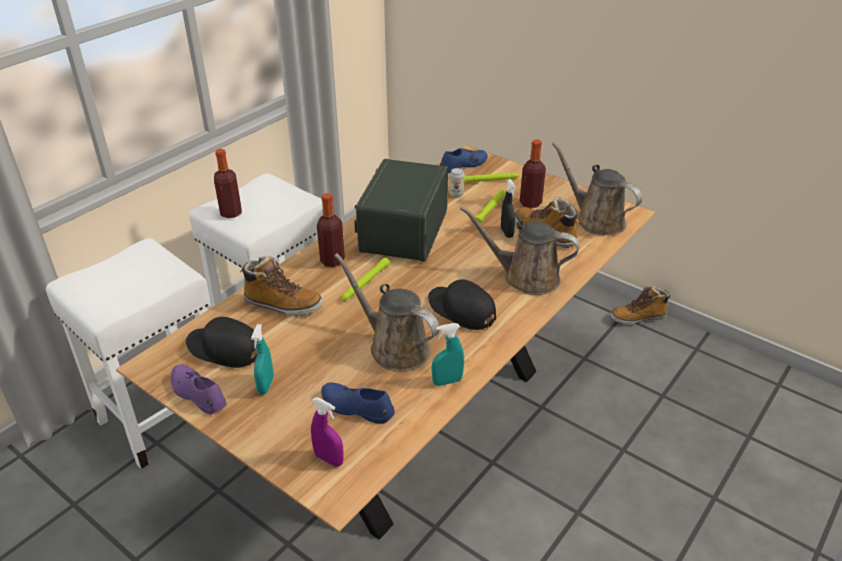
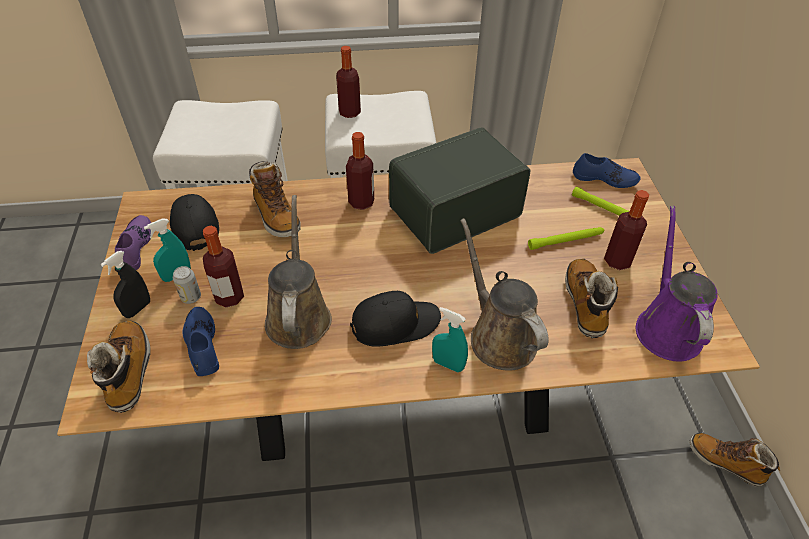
camera: 45 degrees right, 10 degrees up
purple spray bottle [311,397,343,467] -> boot [87,321,151,413]
green flashlight [341,257,390,301] -> none
black cap [428,279,496,330] -> black cap turned 75 degrees clockwise [350,291,441,347]
turquoise spray bottle [432,323,464,386] -> turquoise spray bottle moved to [432,307,468,372]
can [449,168,465,198] -> can moved to [173,266,201,304]
black spray bottle [501,179,516,238] -> black spray bottle moved to [101,251,150,318]
brown watering can [552,142,642,236] -> purple watering can [636,206,718,362]
none -> bottle [203,225,244,307]

